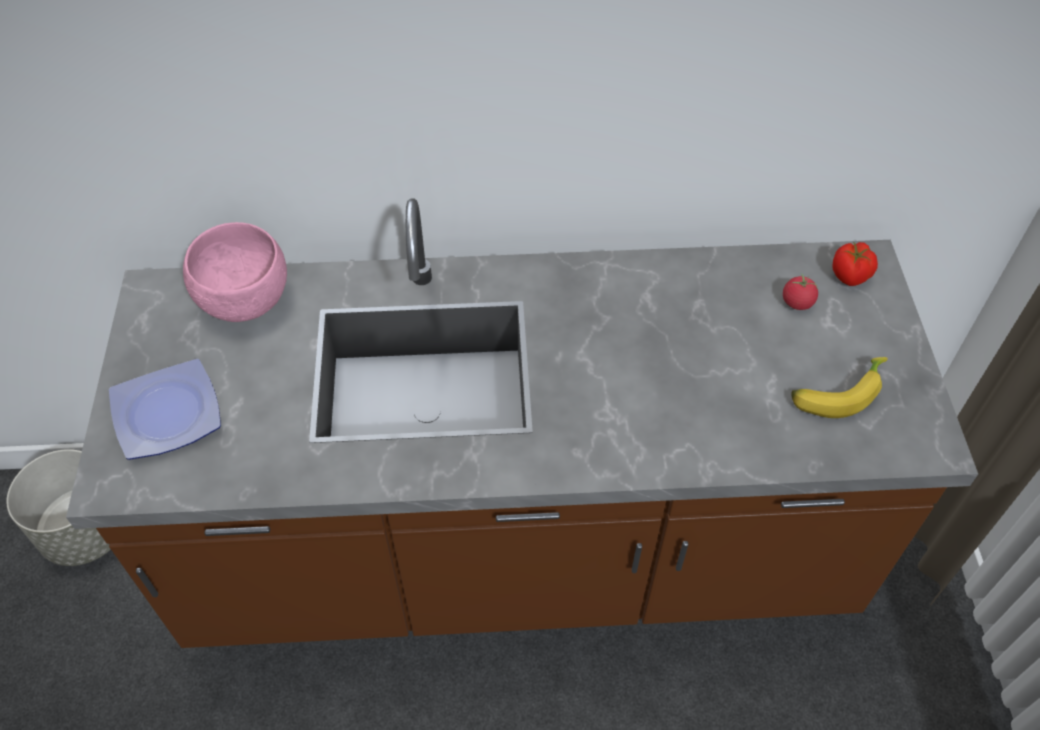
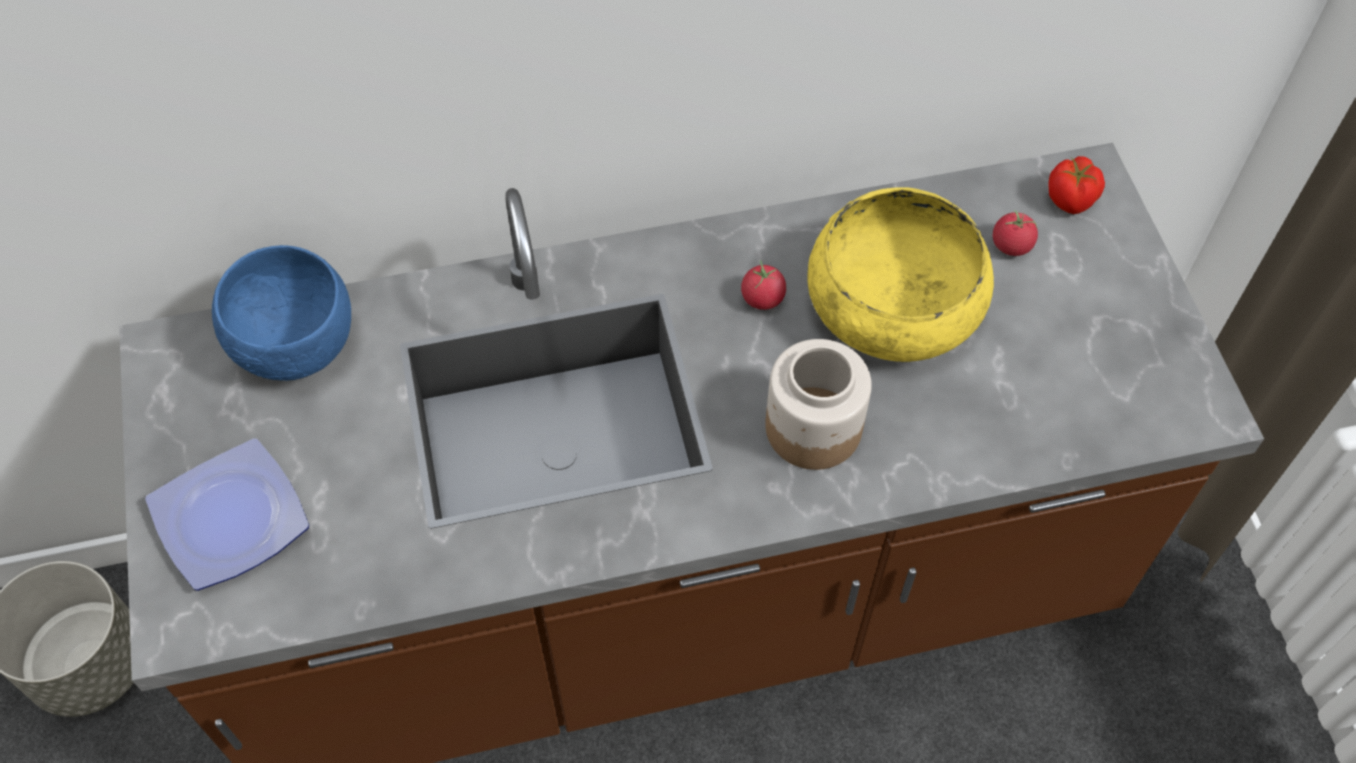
camera: 10 degrees left, 5 degrees up
pink bowl [183,222,287,322] -> blue bowl [212,245,351,381]
banana [791,357,888,418] -> none
none -> tomato [741,260,786,310]
none -> jar [765,339,872,470]
none -> yellow bowl [807,187,994,362]

